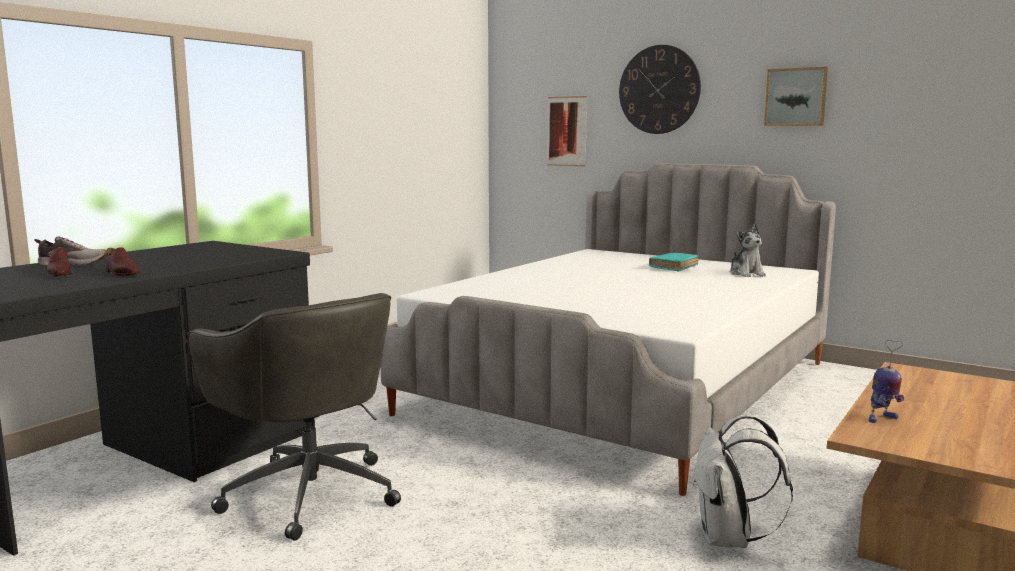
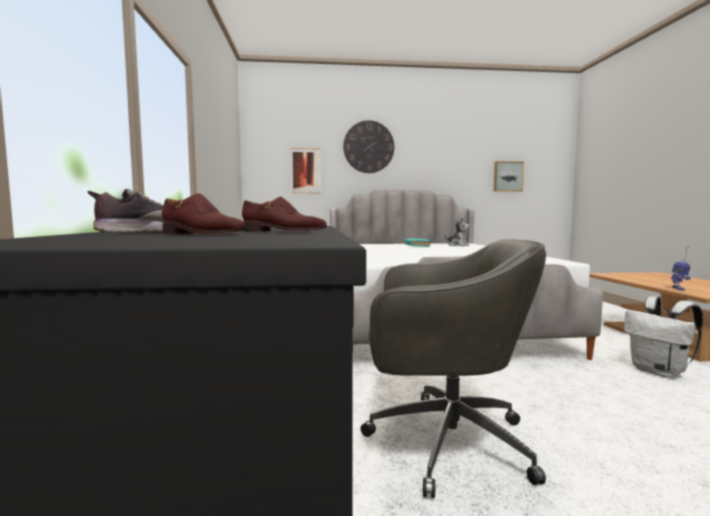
camera: 40 degrees left, 5 degrees down
picture [764,67,828,126] -> picture moved to [494,162,524,192]

